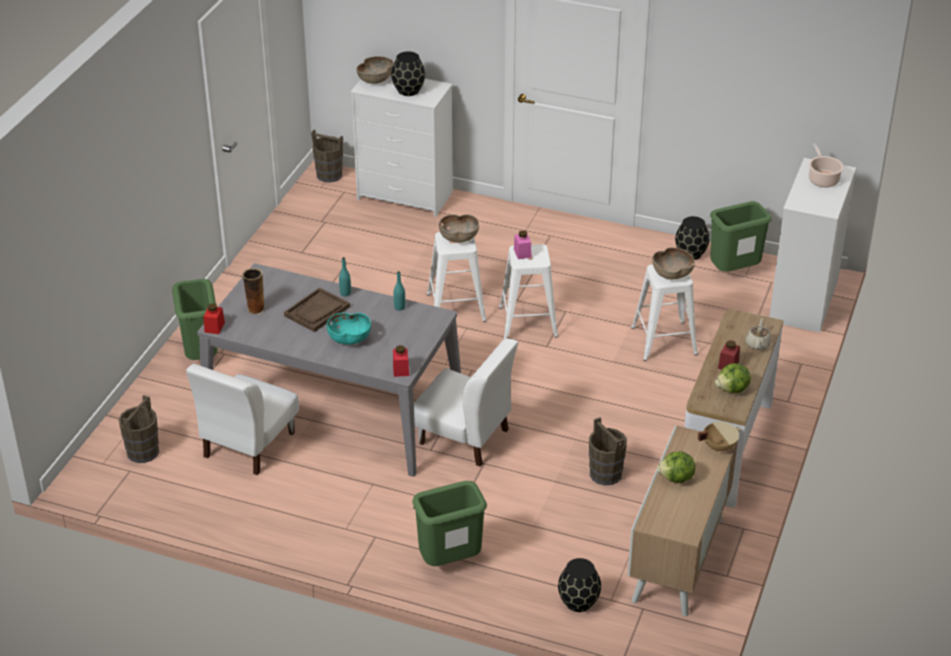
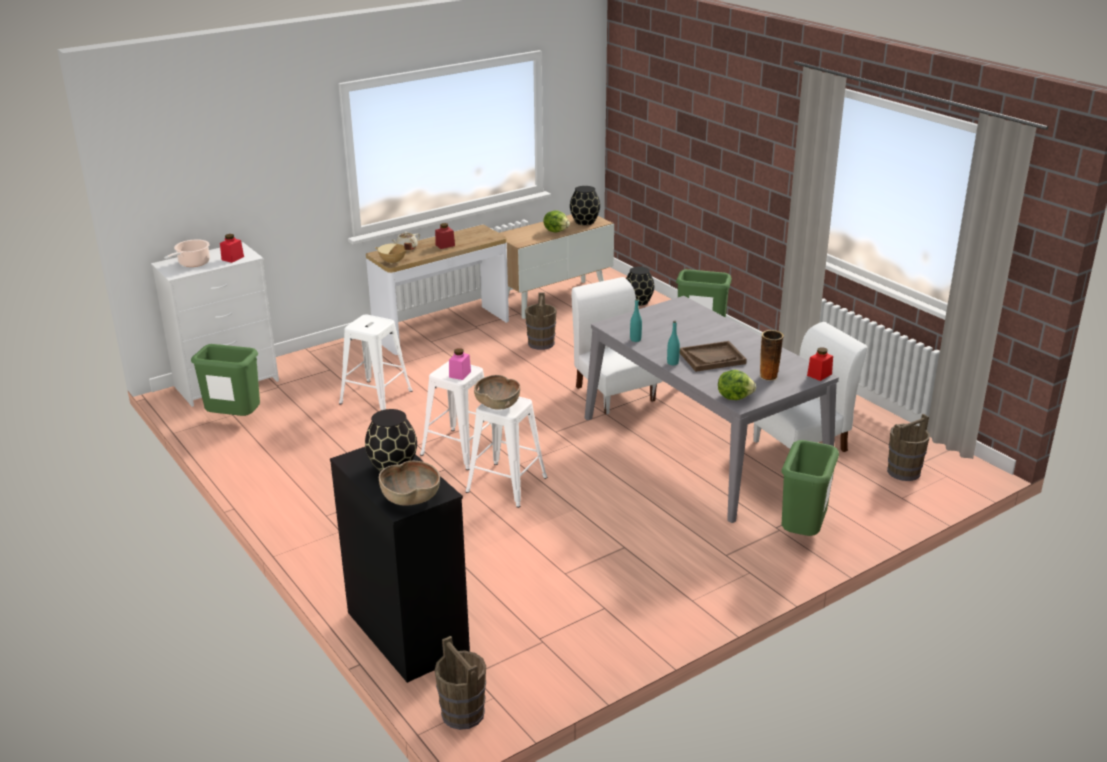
camera: 145 degrees left, 10 degrees down
turquoise bowl [327,313,371,345] -> none
white dresser [351,75,453,217] -> black dresser [330,447,470,683]
red jar [393,345,409,377] -> red jar moved to [220,234,244,263]
brown bowl [652,247,695,280] -> none
black vase [675,216,710,260] -> black vase moved to [570,186,600,225]
beige cooking pot [698,422,741,452] -> beige cooking pot moved to [375,243,412,265]
lettuce [715,363,751,393] -> lettuce moved to [718,370,756,400]

